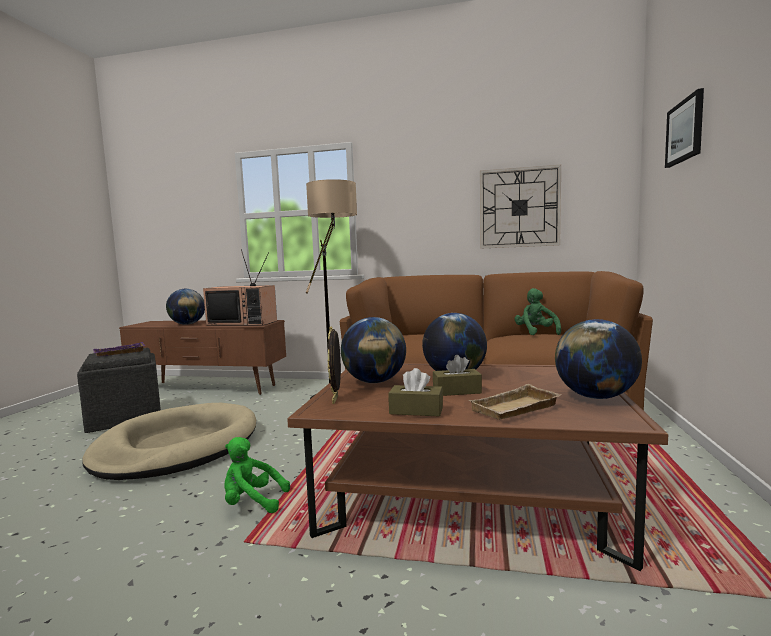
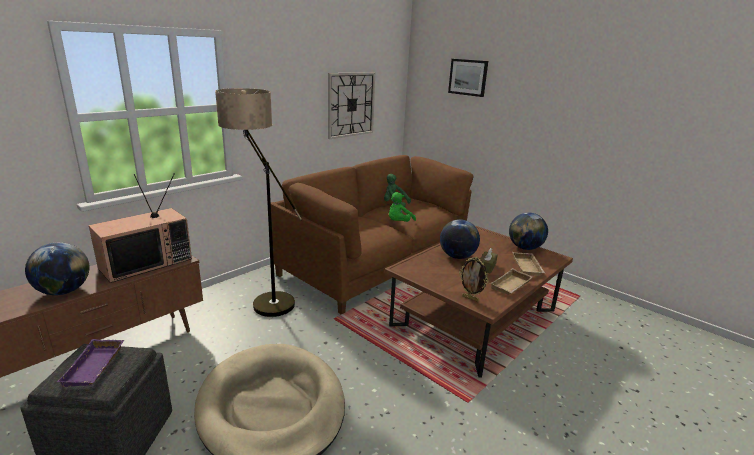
camera: 60 degrees left, 15 degrees up
green plush toy [224,437,290,513] -> green plush toy moved to [389,192,416,222]
globe [341,317,406,383] -> none
brown tissue box [388,368,443,417] -> beige tray [490,268,533,295]

